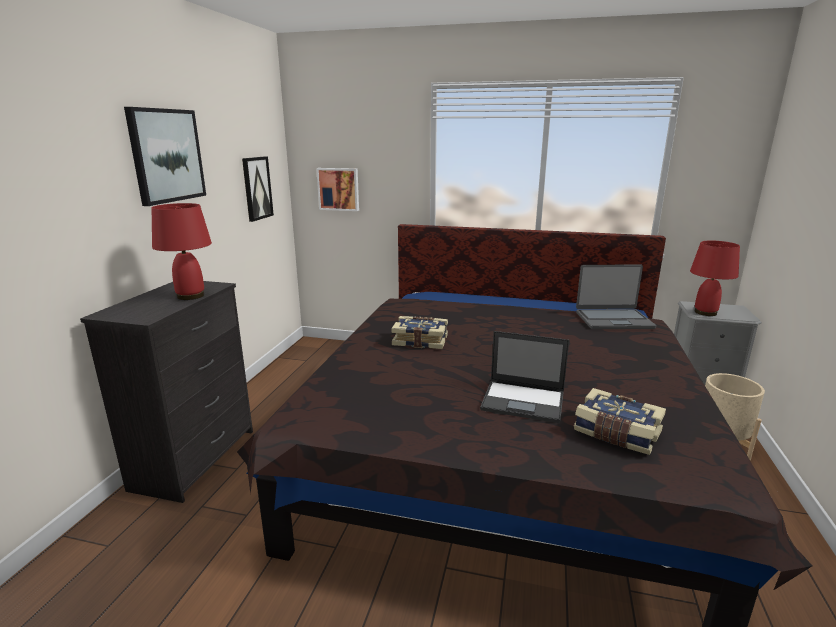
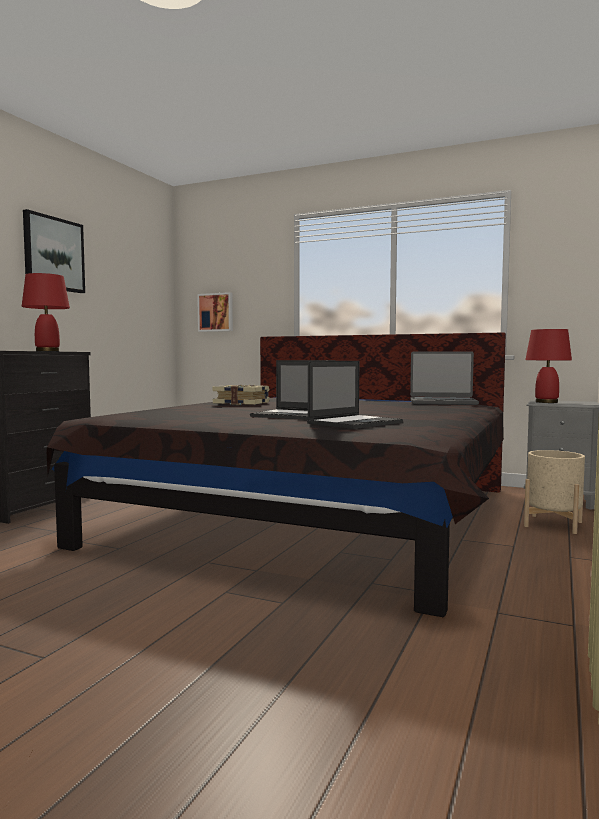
camera: 10 degrees right, 15 degrees down
picture [242,156,274,222] -> none
book [574,388,666,455] -> laptop [307,361,403,429]

